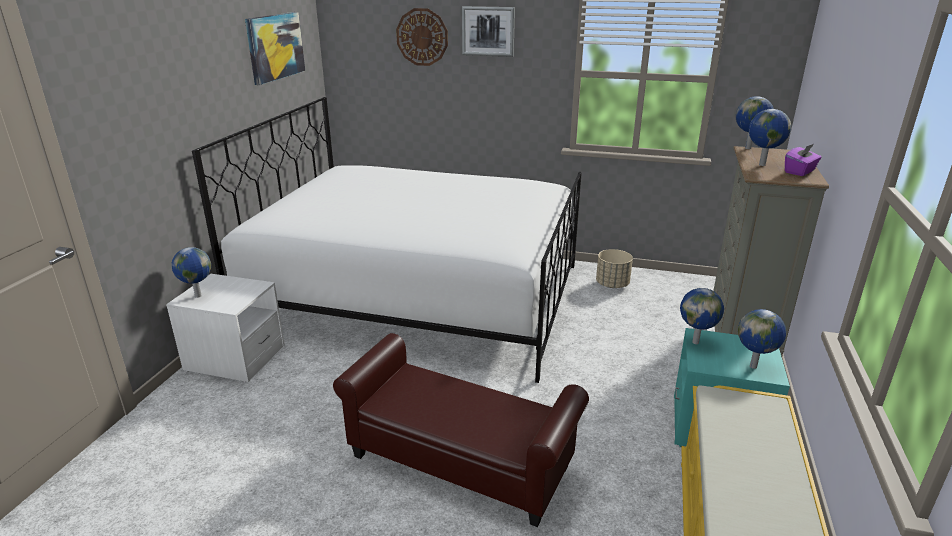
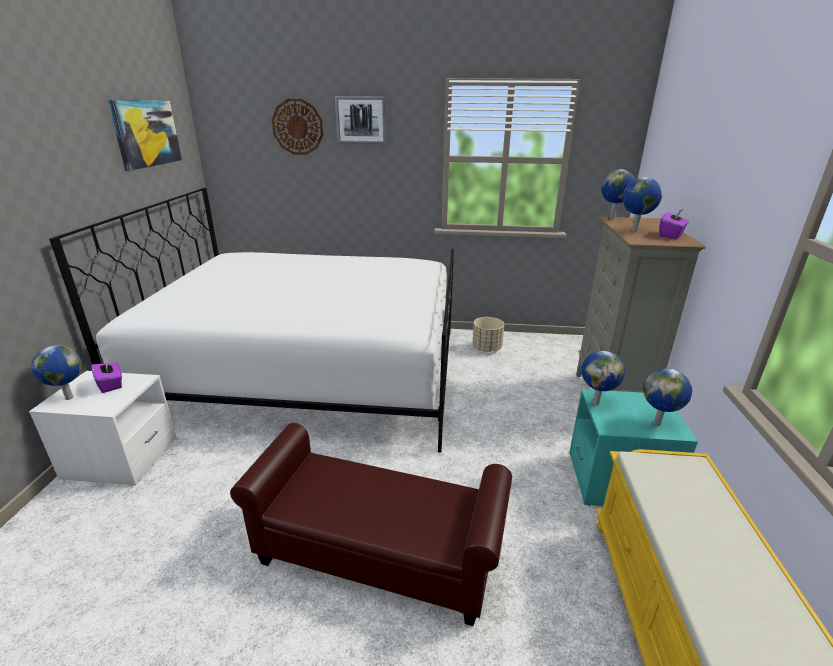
camera: 10 degrees left, 0 degrees up
none -> purple tissue box [91,359,122,393]

